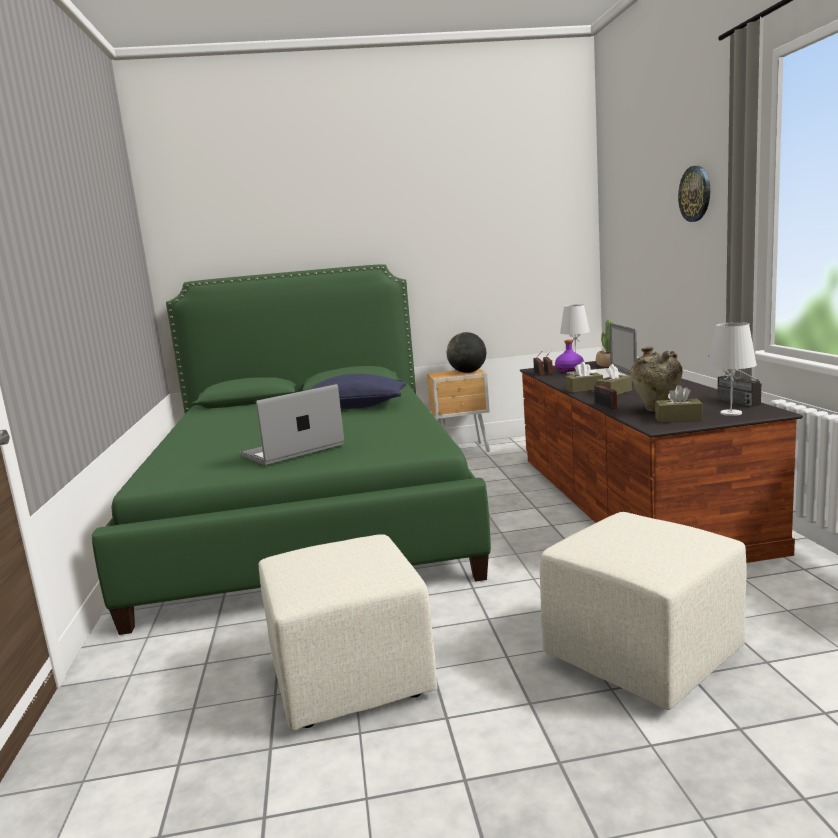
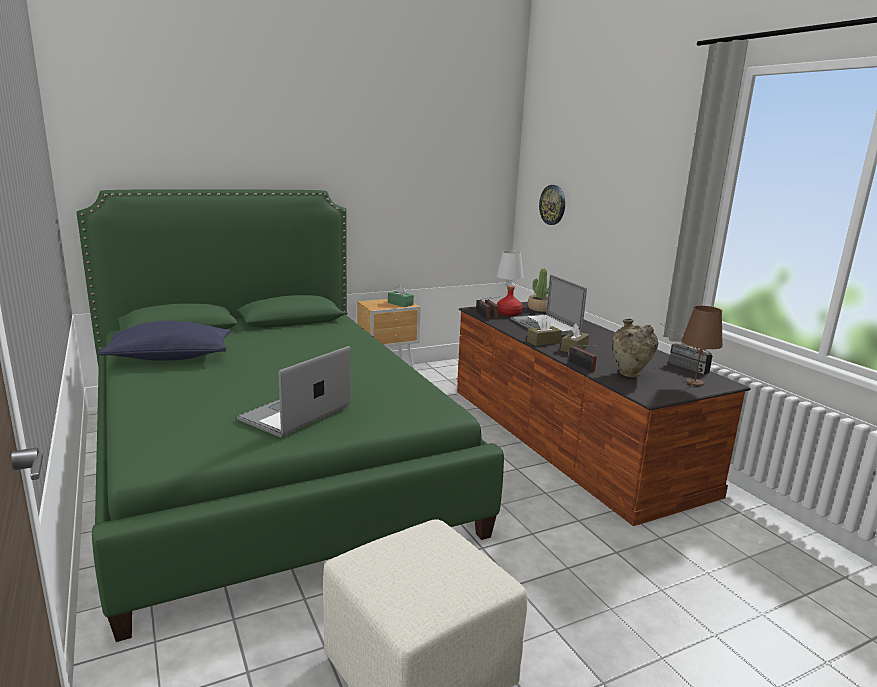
camera: 20 degrees left, 5 degrees up
blue pillow [310,373,407,409] -> blue pillow moved to [98,321,231,361]
globe [447,332,486,373] -> green tissue box [388,284,414,307]
beige ottoman [540,512,746,710] -> none
purple bottle [555,340,584,372] -> red bottle [497,286,523,316]
brown tissue box [655,385,703,423] -> none
wall clock [678,166,710,222] -> wall clock moved to [539,185,565,225]
white table lamp [708,322,757,416] -> brown table lamp [681,306,723,386]

